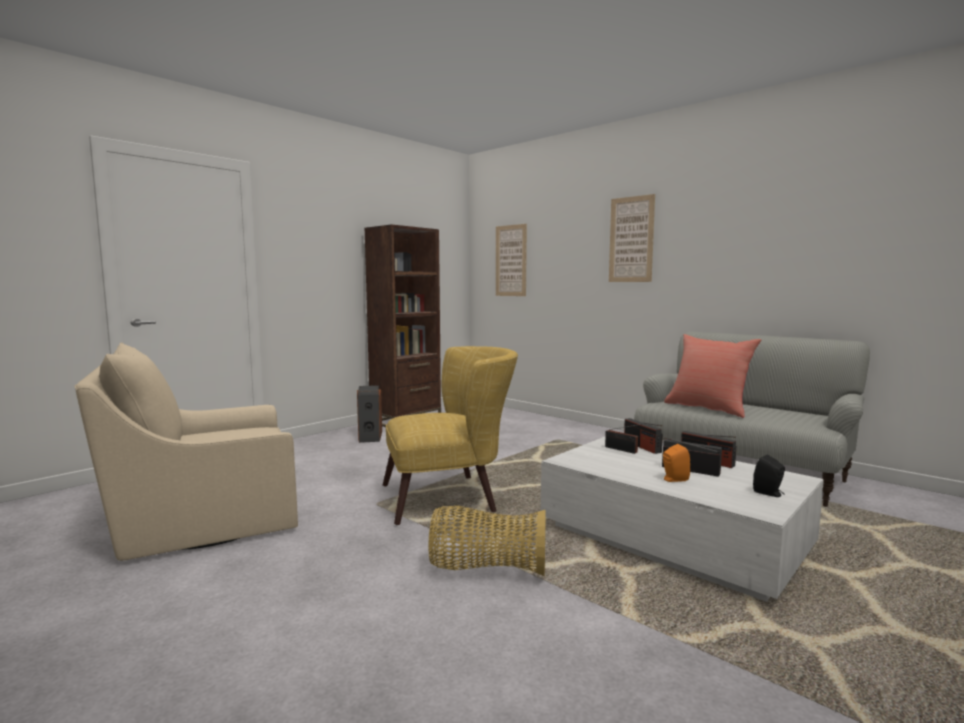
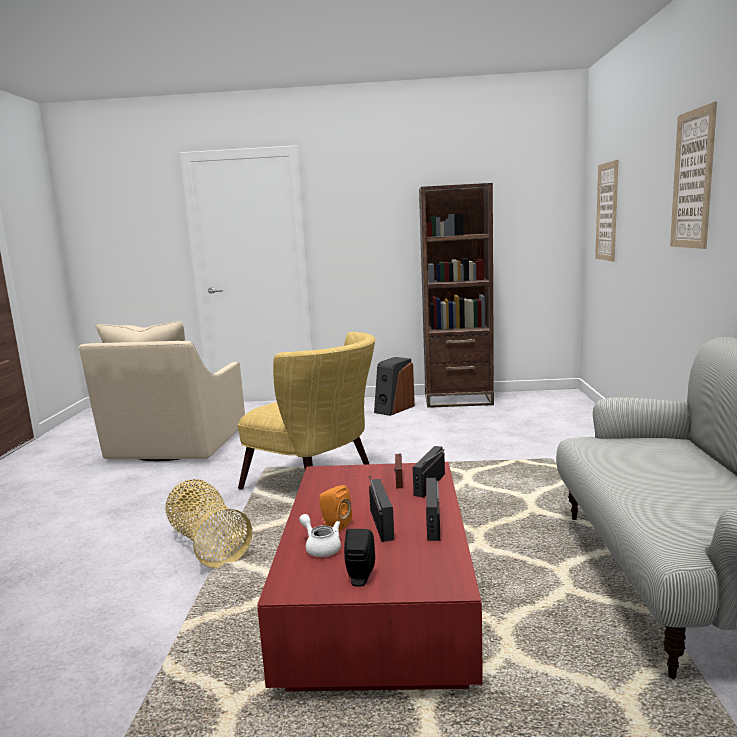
camera: 50 degrees right, 5 degrees up
beige armchair [74,342,298,561] -> beige armchair turned 105 degrees counterclockwise [79,321,245,461]
white coffee table [541,437,824,602] -> red coffee table [257,462,483,692]
red pillow [664,334,761,418] -> none
none -> white teapot [299,514,341,557]

